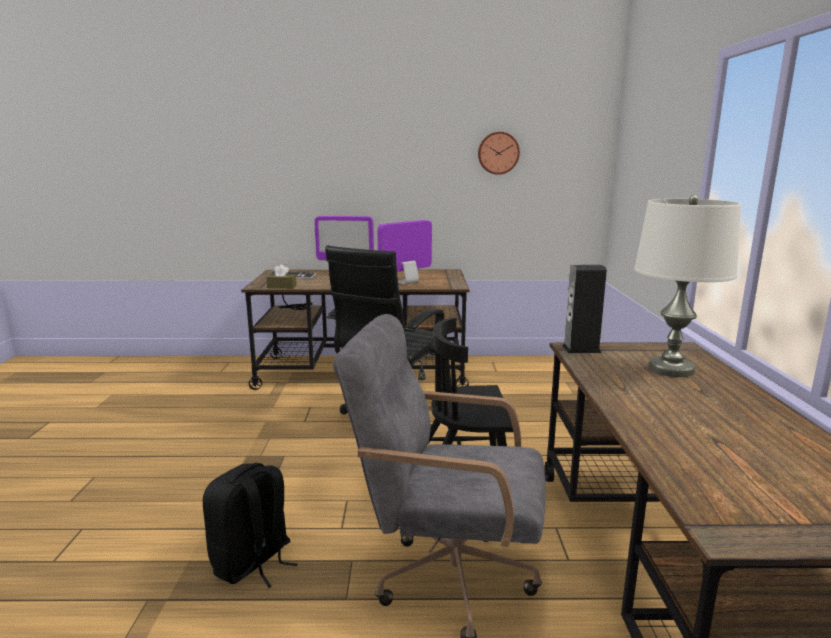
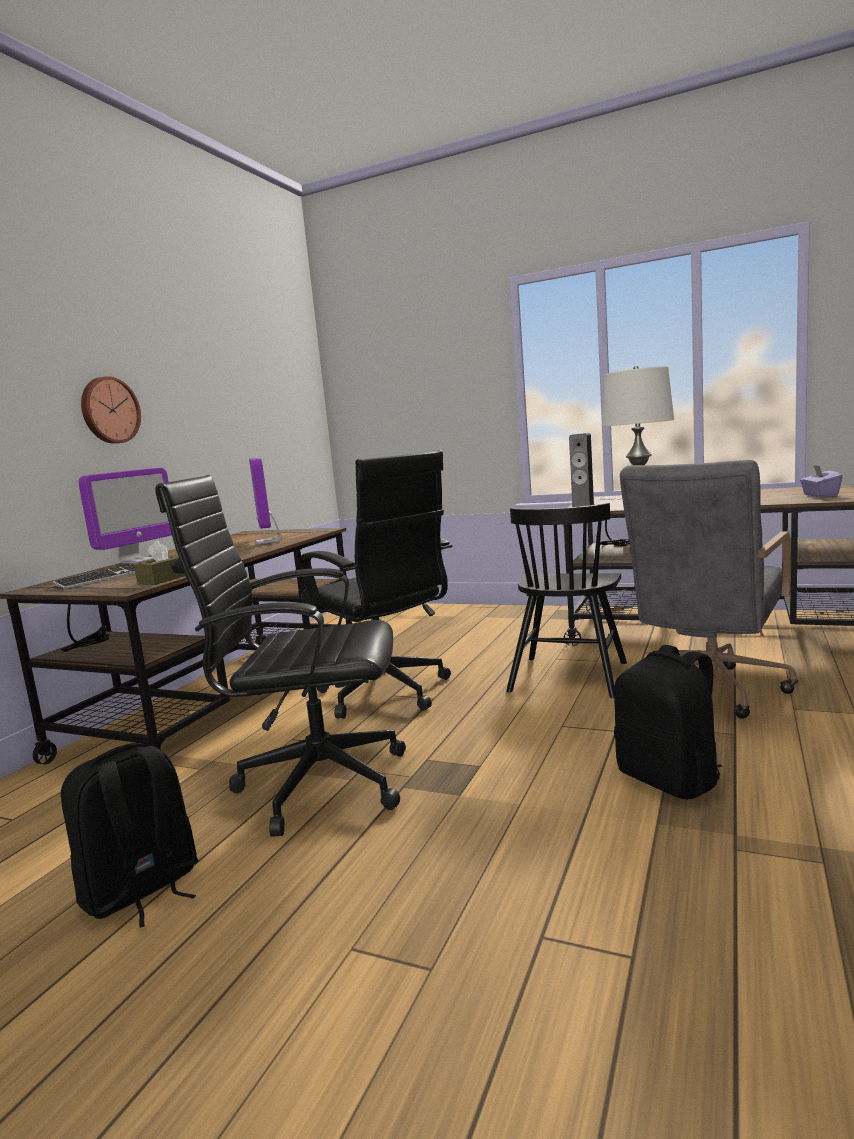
camera: 65 degrees left, 5 degrees down
wall clock [478,132,520,175] -> wall clock moved to [81,376,141,444]
none -> black backpack [61,743,199,928]
none -> black office chair [155,475,406,837]
none -> purple tissue box [800,465,842,497]

